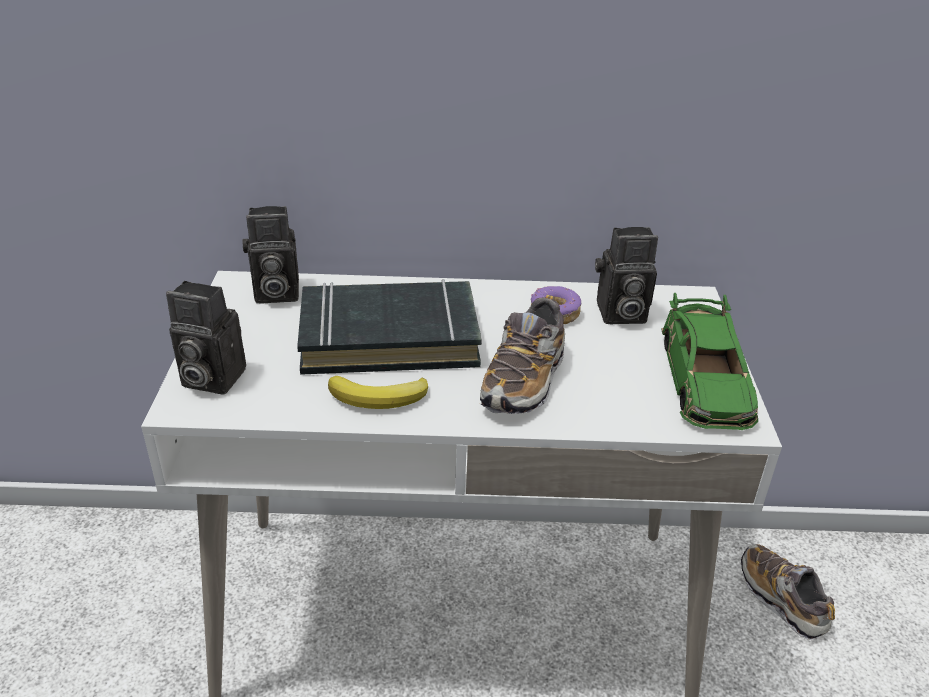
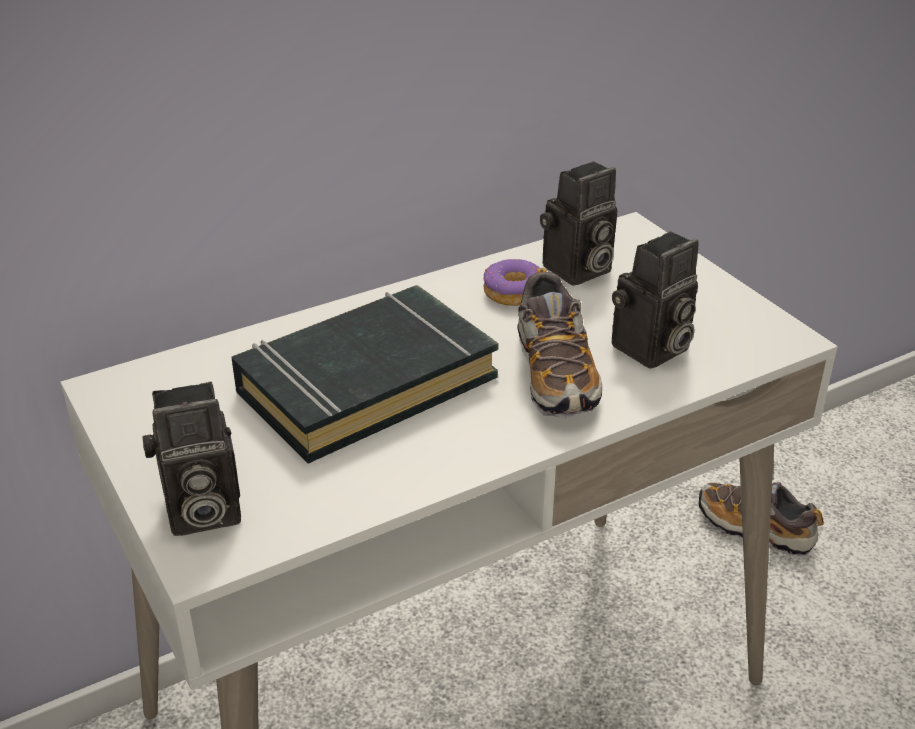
camera: 30 degrees left, 0 degrees up
camera [242,206,299,304] -> camera moved to [612,231,699,369]
banana [328,376,428,409] -> none
green toy car [661,293,758,430] -> none

